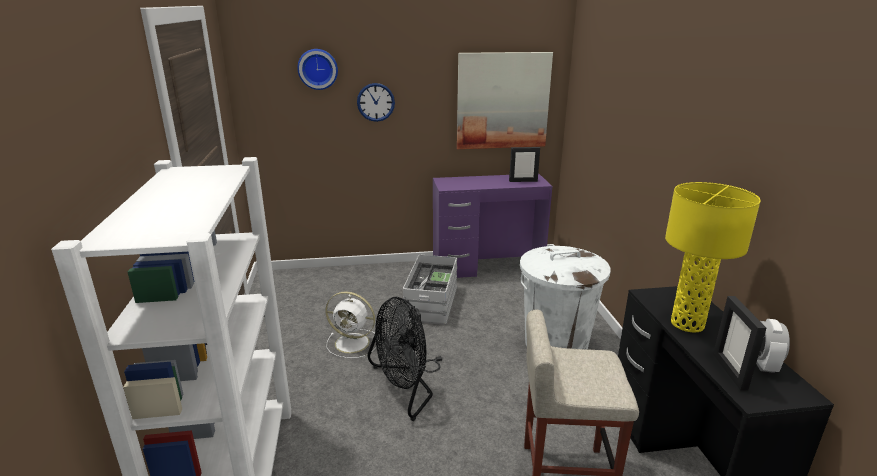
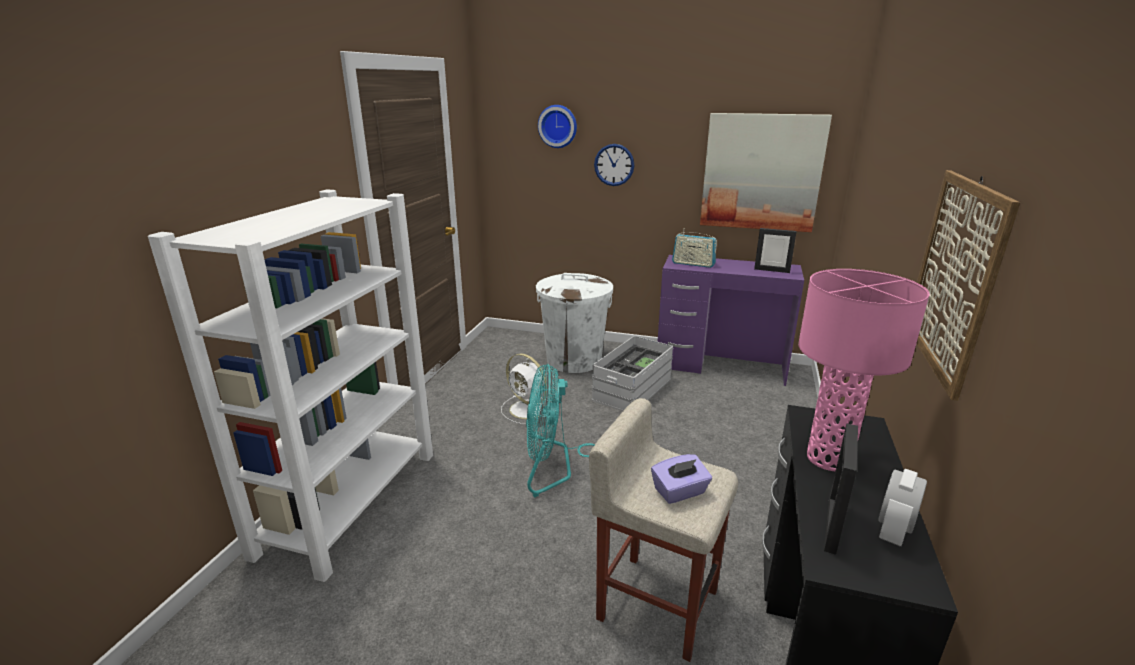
camera: 25 degrees right, 0 degrees up
black fan [367,297,444,421] -> turquoise fan [526,364,595,497]
white trash can [520,246,610,350] -> white trash can moved to [536,273,613,373]
yellow table lamp [665,182,761,332] -> pink table lamp [798,269,930,471]
none -> purple tissue box [651,454,712,504]
none -> radio [672,231,717,268]
none -> picture [916,170,1020,401]

